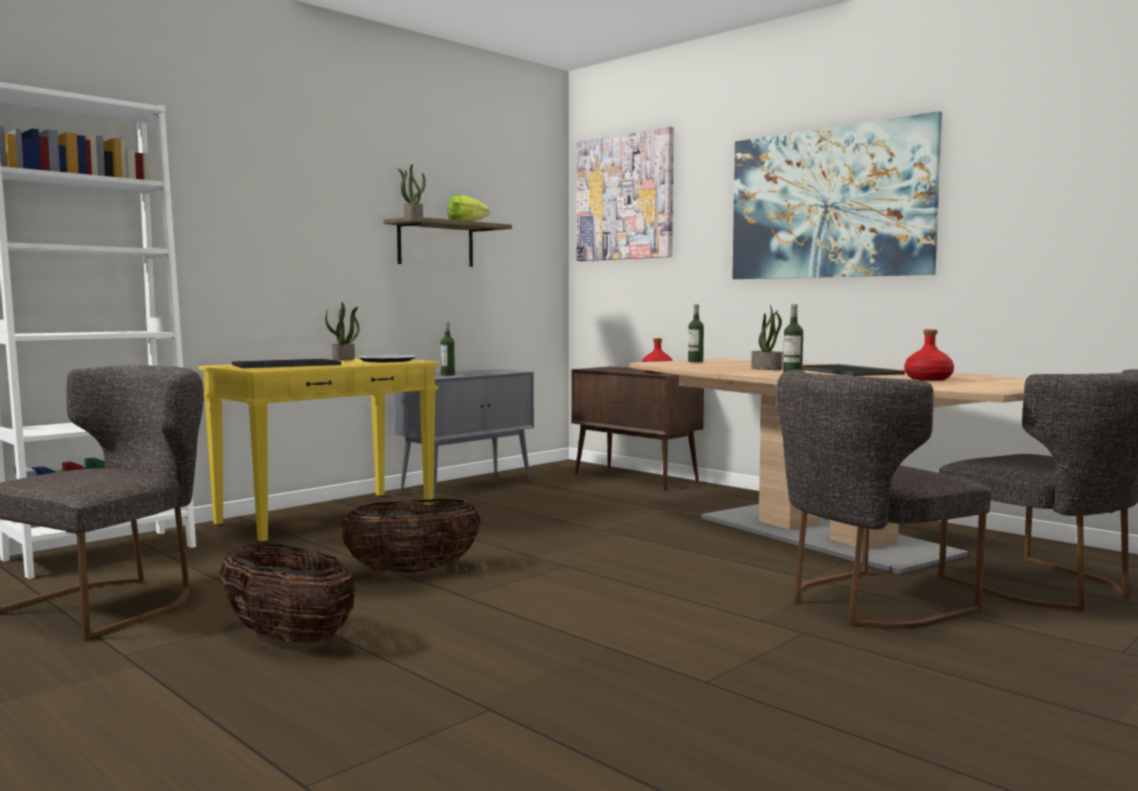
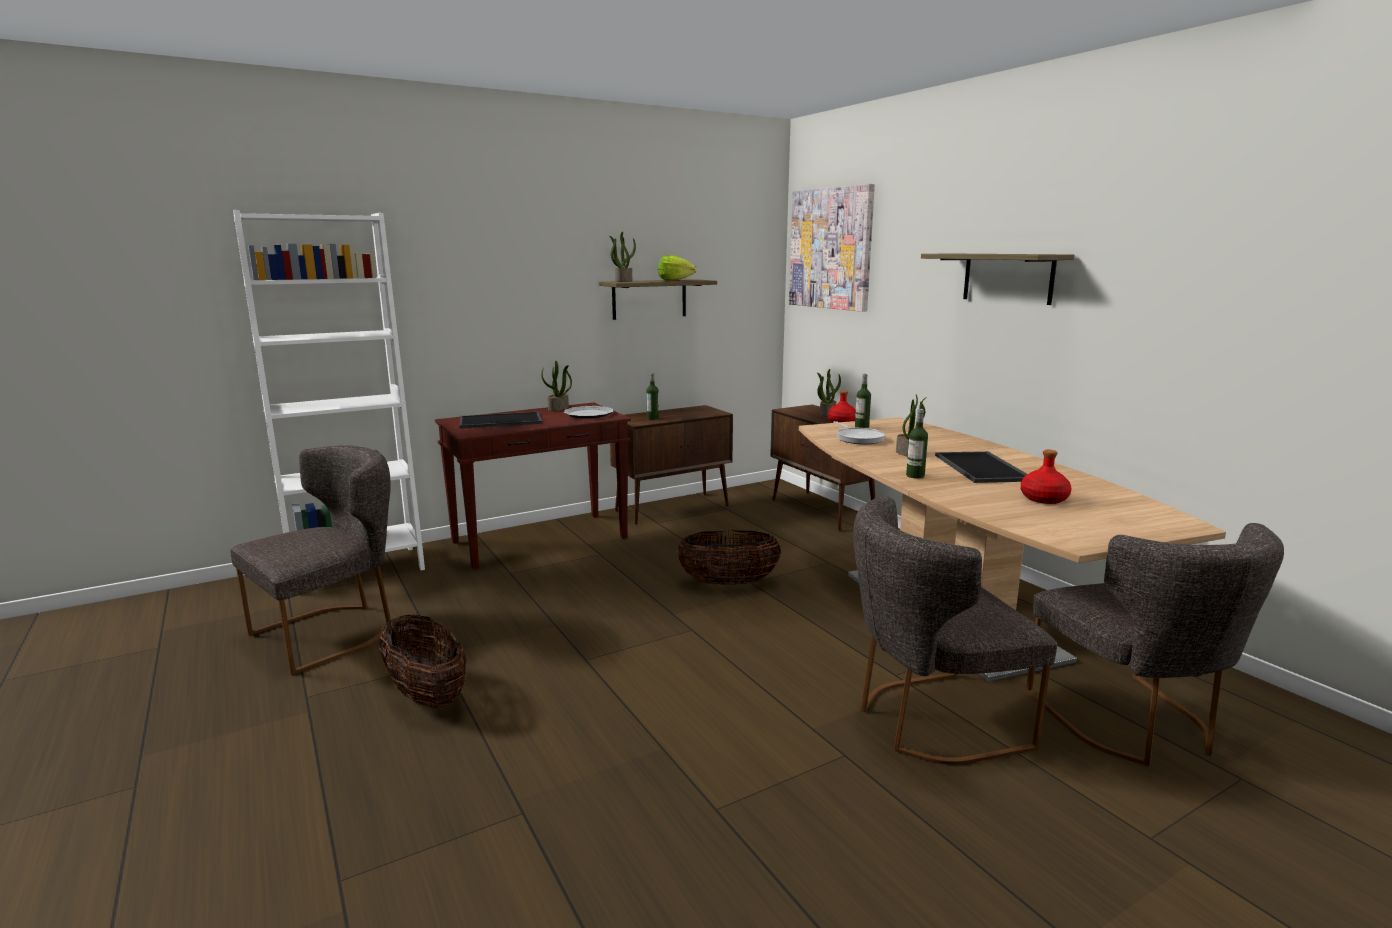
camera: 15 degrees right, 10 degrees up
yellow console table [199,358,440,542] -> brown console table [435,403,631,569]
basket [341,499,481,572] -> basket moved to [677,530,781,585]
grey cabinet [394,369,534,499] -> brown cabinet [610,405,733,524]
picture [732,111,942,279] -> shelf [921,254,1074,305]
none -> potted plant [817,369,841,416]
none -> frying pan [833,421,885,444]

